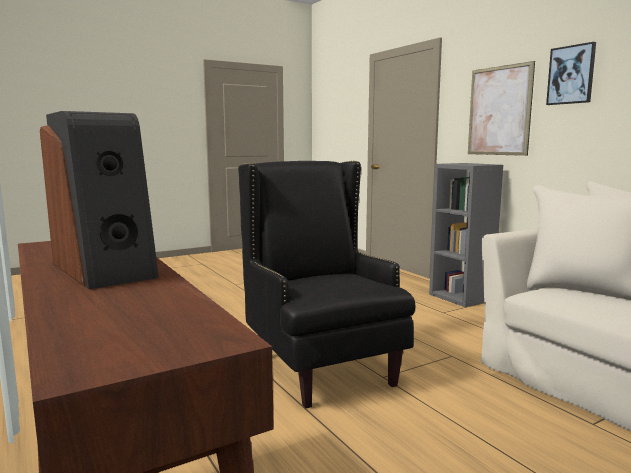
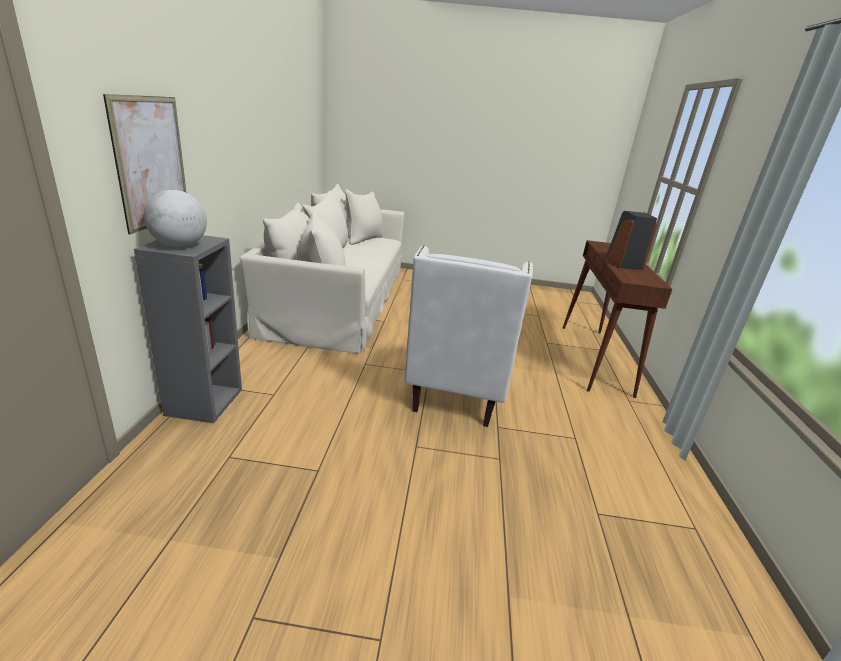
camera: 145 degrees left, 15 degrees up
black armchair [238,161,415,409] -> white armchair [404,245,533,427]
picture [546,42,596,105] -> none
none -> globe [144,190,207,247]

